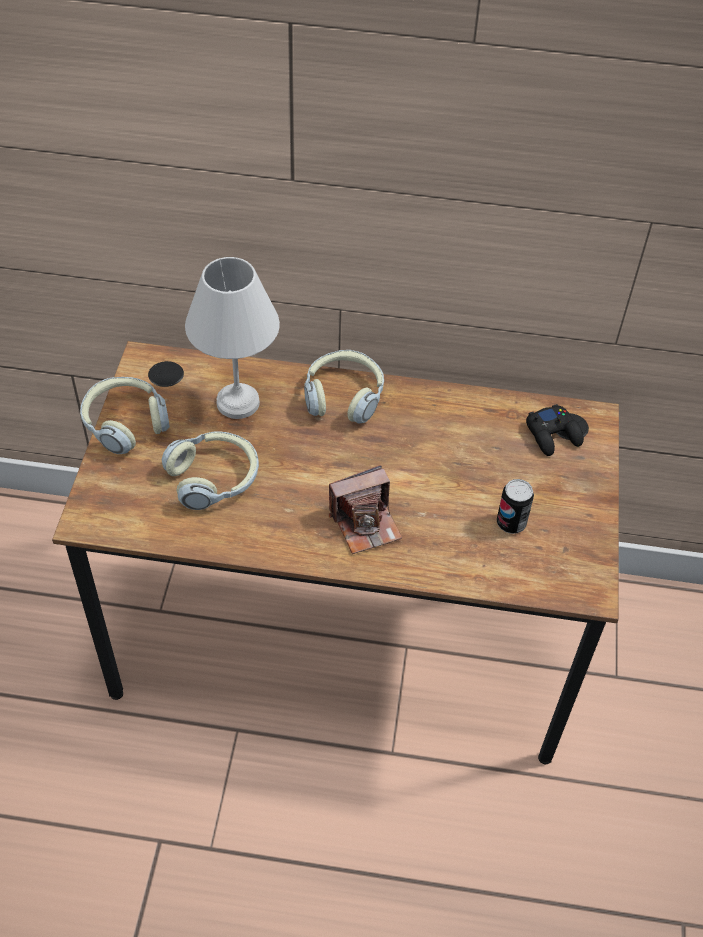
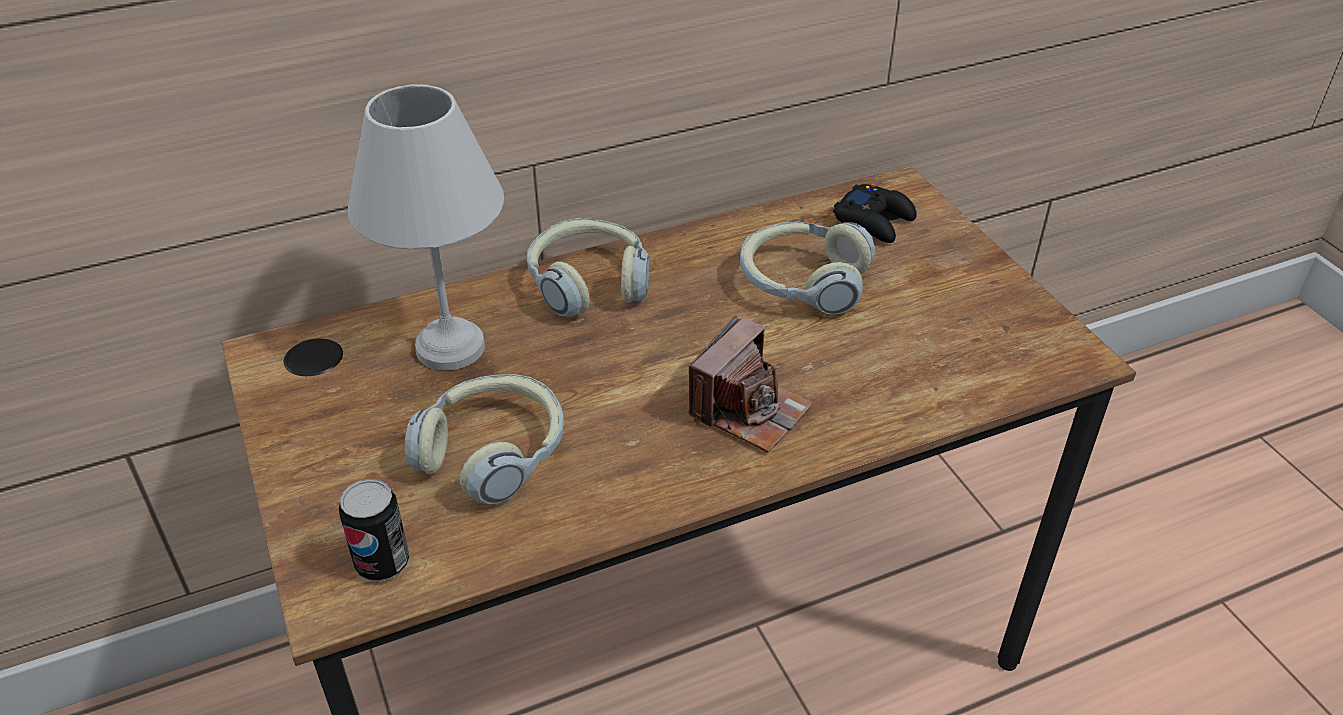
camera: 30 degrees left, 10 degrees down
headphones [80,377,170,454] -> headphones moved to [740,222,875,315]
can [497,479,534,534] -> can moved to [339,479,410,581]

